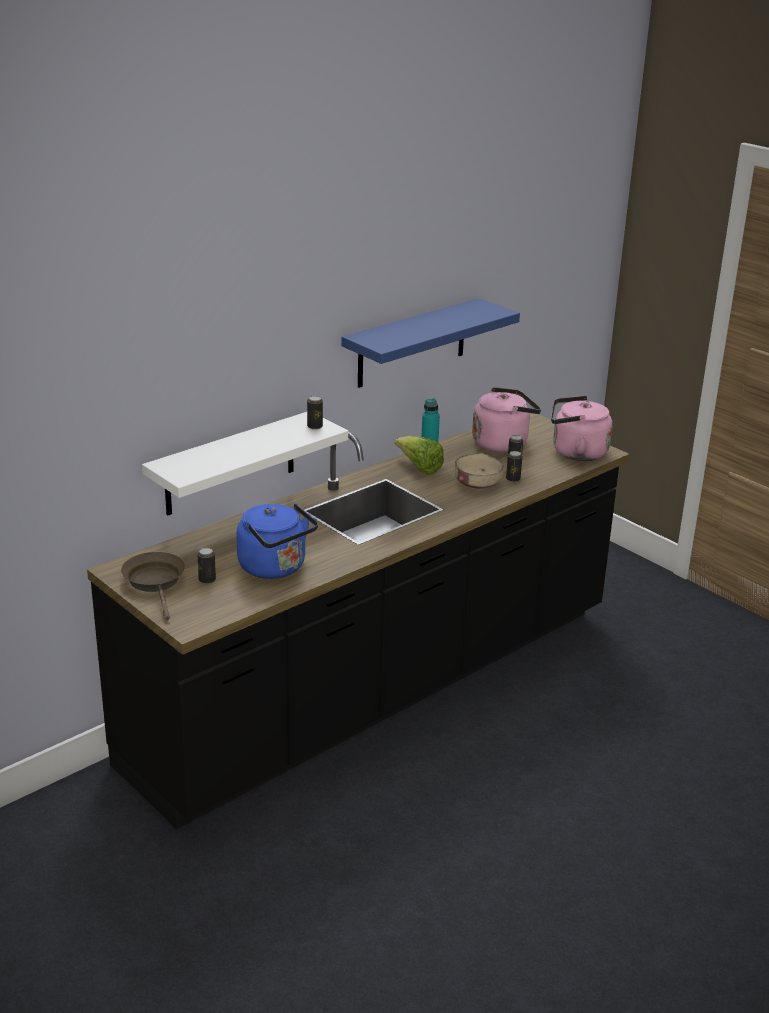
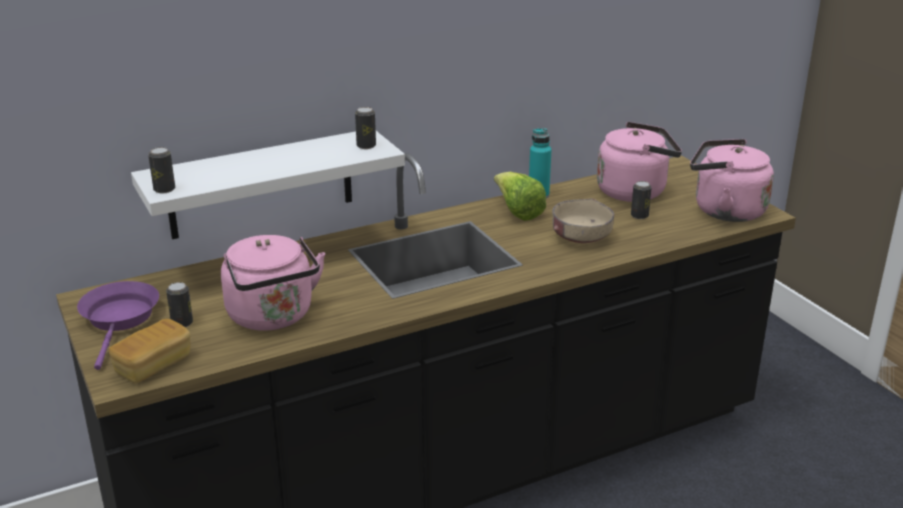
camera: 15 degrees right, 0 degrees up
brown frying pan [121,552,185,620] -> purple frying pan [77,281,159,370]
blue kettle [236,503,318,579] -> pink kettle [221,235,325,331]
blue shelf [341,298,520,388] -> none
can [506,451,522,482] -> can moved to [148,147,175,193]
none -> bread [109,319,190,384]

